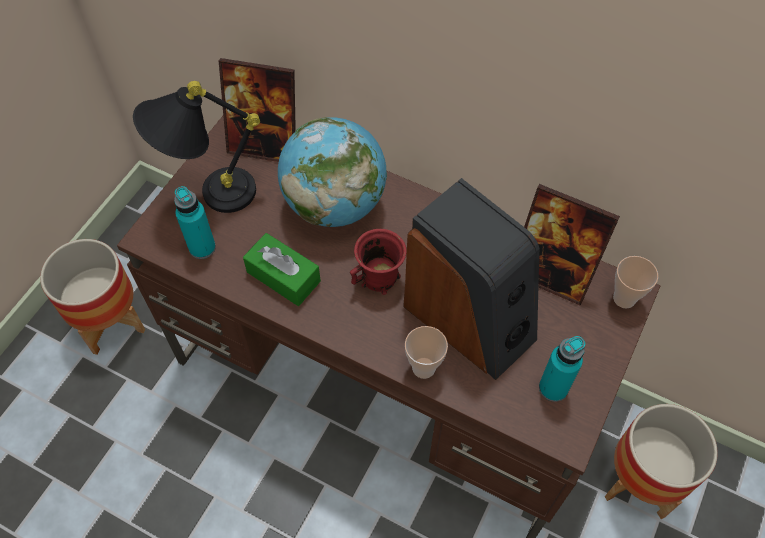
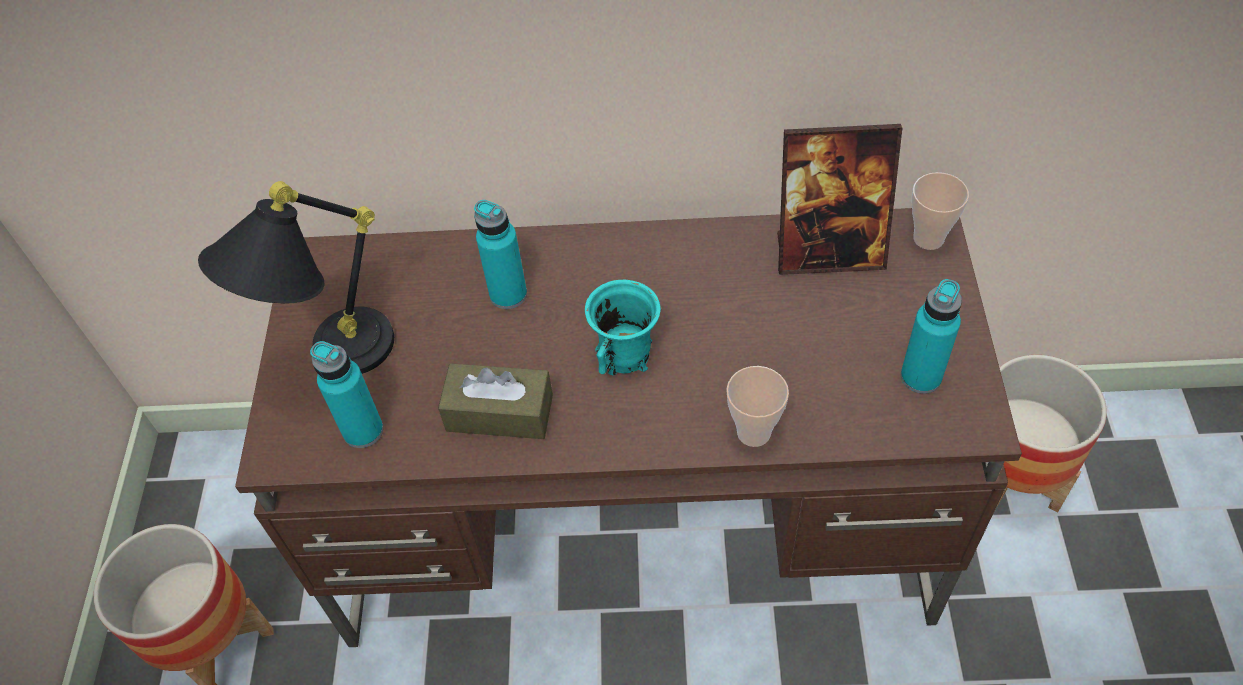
camera: 25 degrees left, 5 degrees down
picture frame [219,58,296,162] -> none
green tissue box [243,233,321,306] -> brown tissue box [438,363,553,439]
globe [278,117,387,227] -> turquoise bottle [474,200,527,309]
red mug [350,229,406,295] -> turquoise mug [585,280,661,375]
speaker [403,178,540,380] -> none

